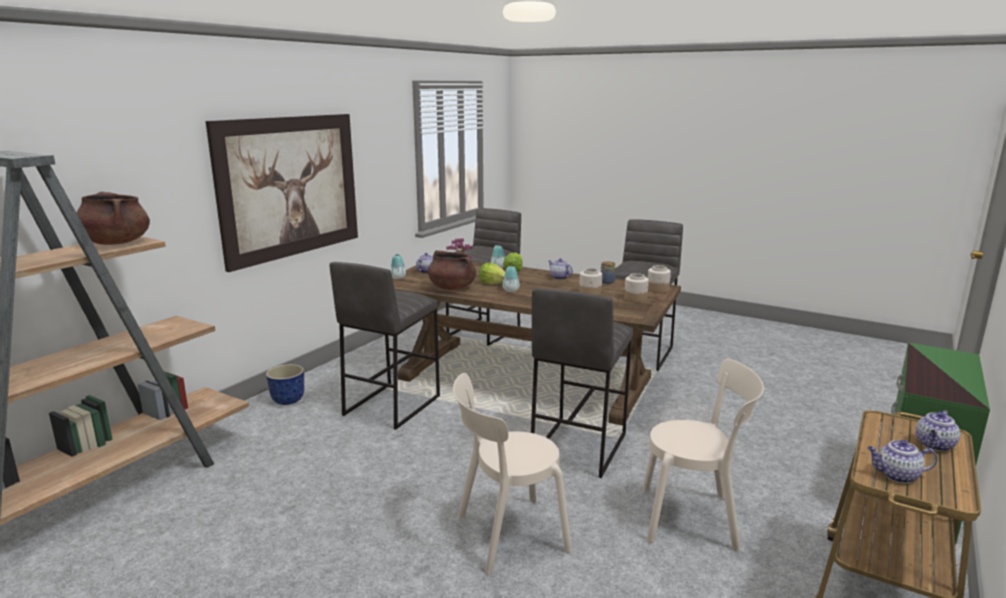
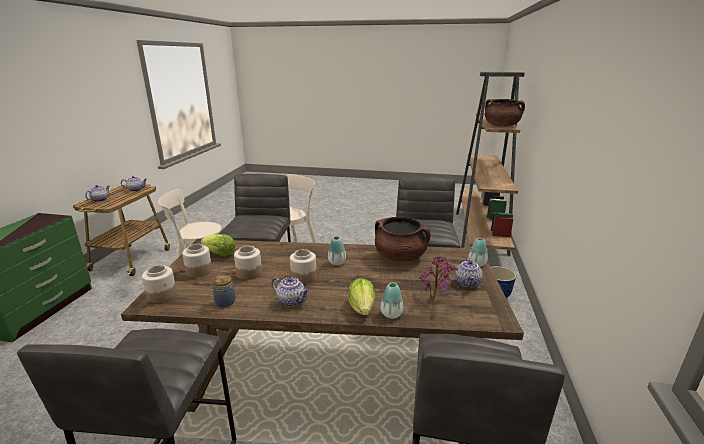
camera: 160 degrees right, 5 degrees up
picture [206,114,358,272] -> none
lettuce [479,263,505,284] -> lettuce moved to [201,234,235,256]
none -> jar [290,249,317,284]

